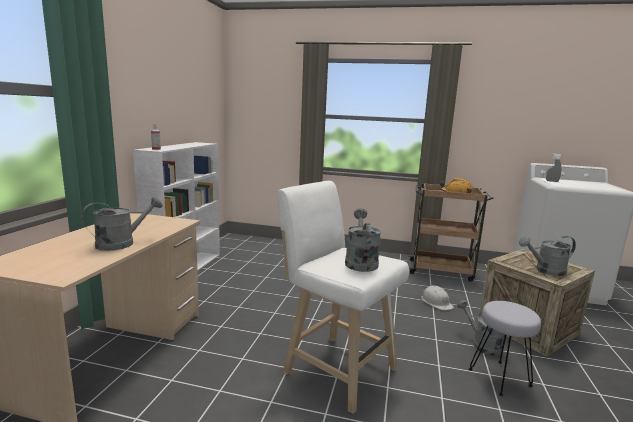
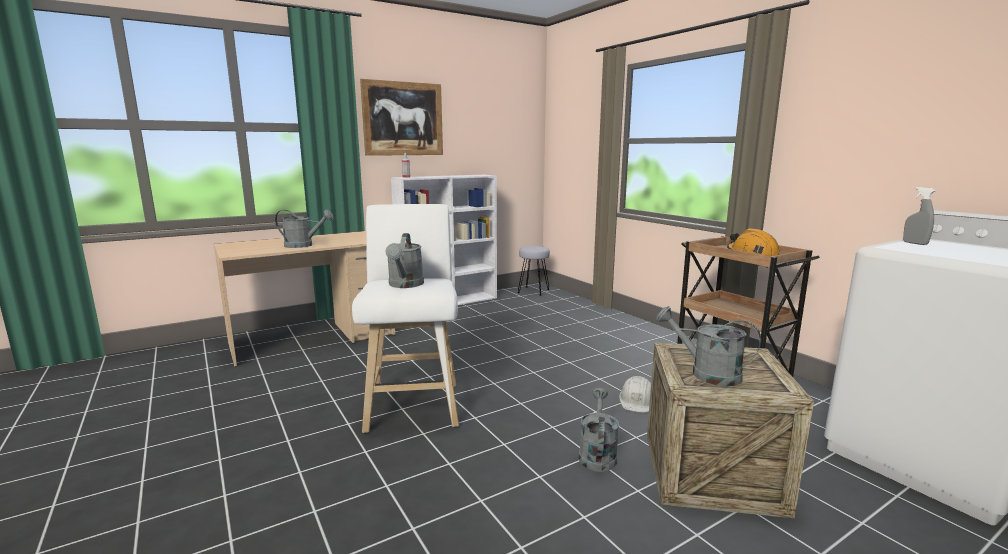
camera: 45 degrees right, 0 degrees up
grey watering can [345,209,381,272] -> grey watering can turned 135 degrees clockwise [385,233,424,288]
grey stool [469,301,541,396] -> grey stool moved to [518,246,550,296]
none -> picture [360,79,443,156]

